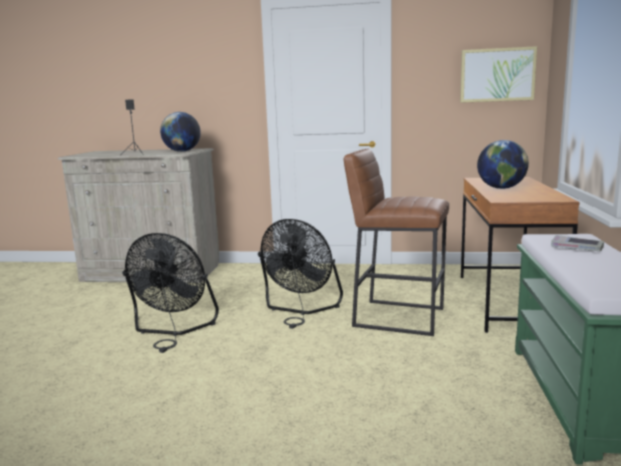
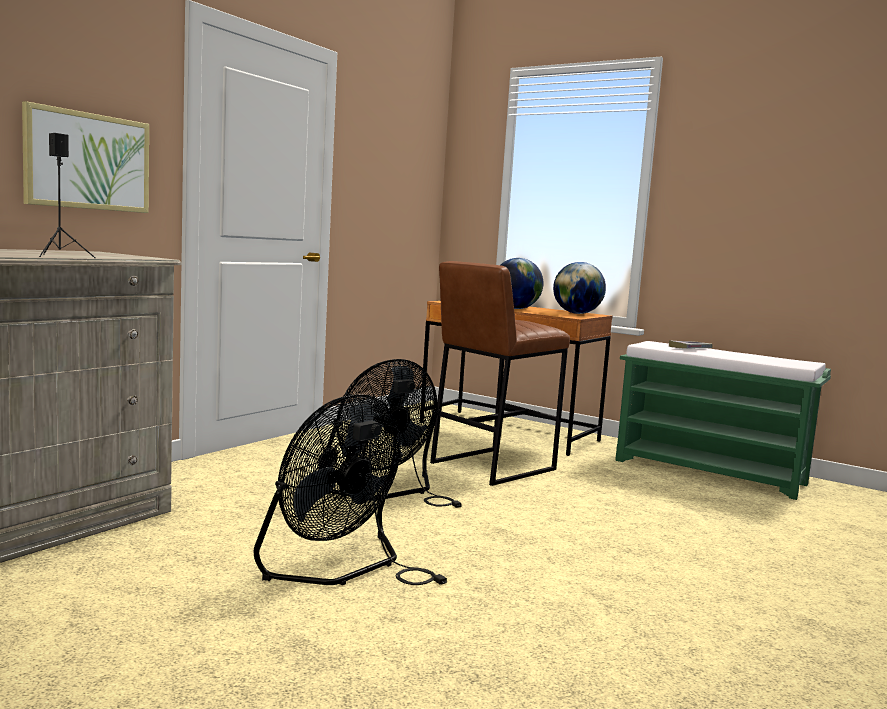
camera: 65 degrees left, 5 degrees down
globe [160,112,201,152] -> globe moved to [553,262,606,314]
picture [460,46,537,103] -> picture moved to [22,101,149,213]

